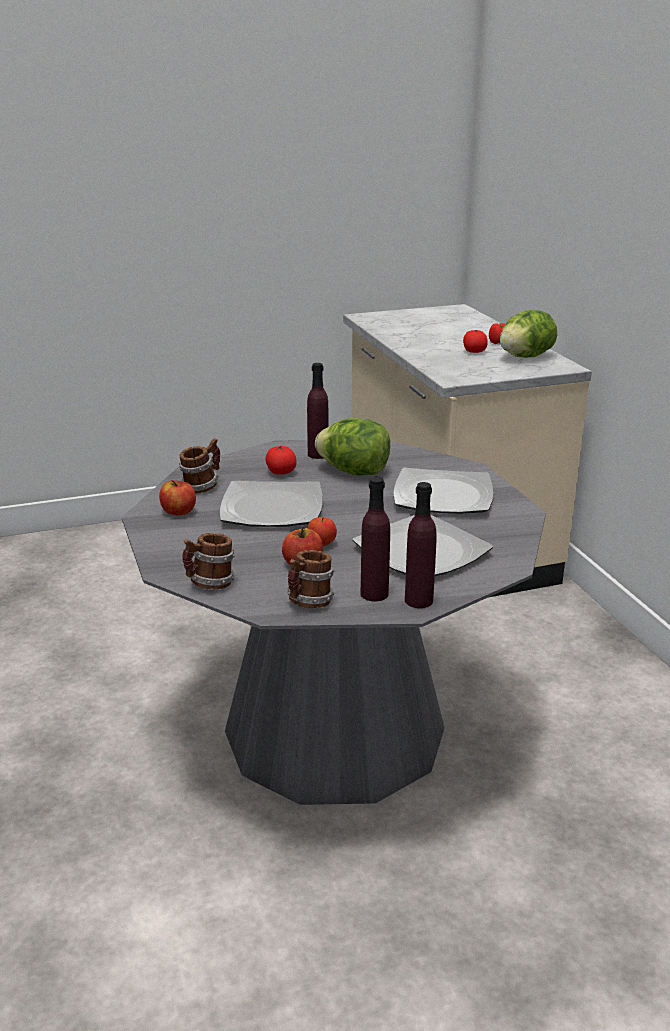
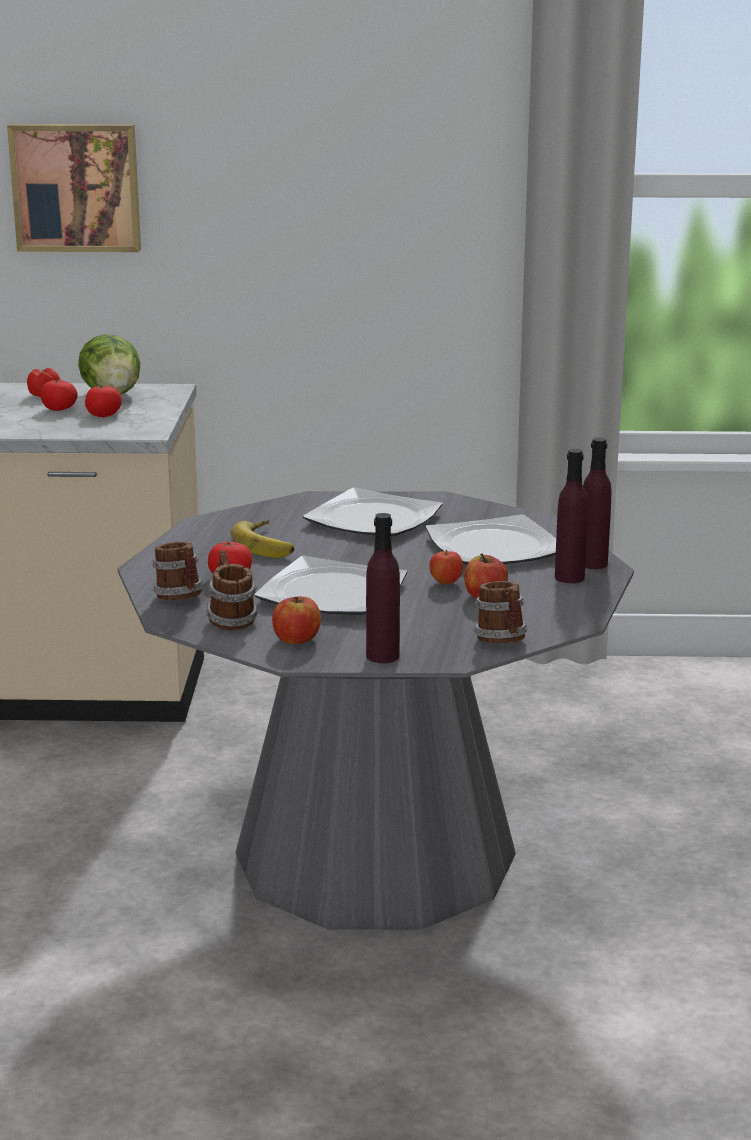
camera: 70 degrees left, 5 degrees down
mug [287,550,334,608] -> mug moved to [152,542,203,600]
purple bottle [307,363,328,459] -> purple bottle moved to [366,513,400,663]
lettuce [315,418,390,476] -> banana [231,520,294,558]
none -> picture [7,124,141,252]
none -> tomato [85,386,122,417]

